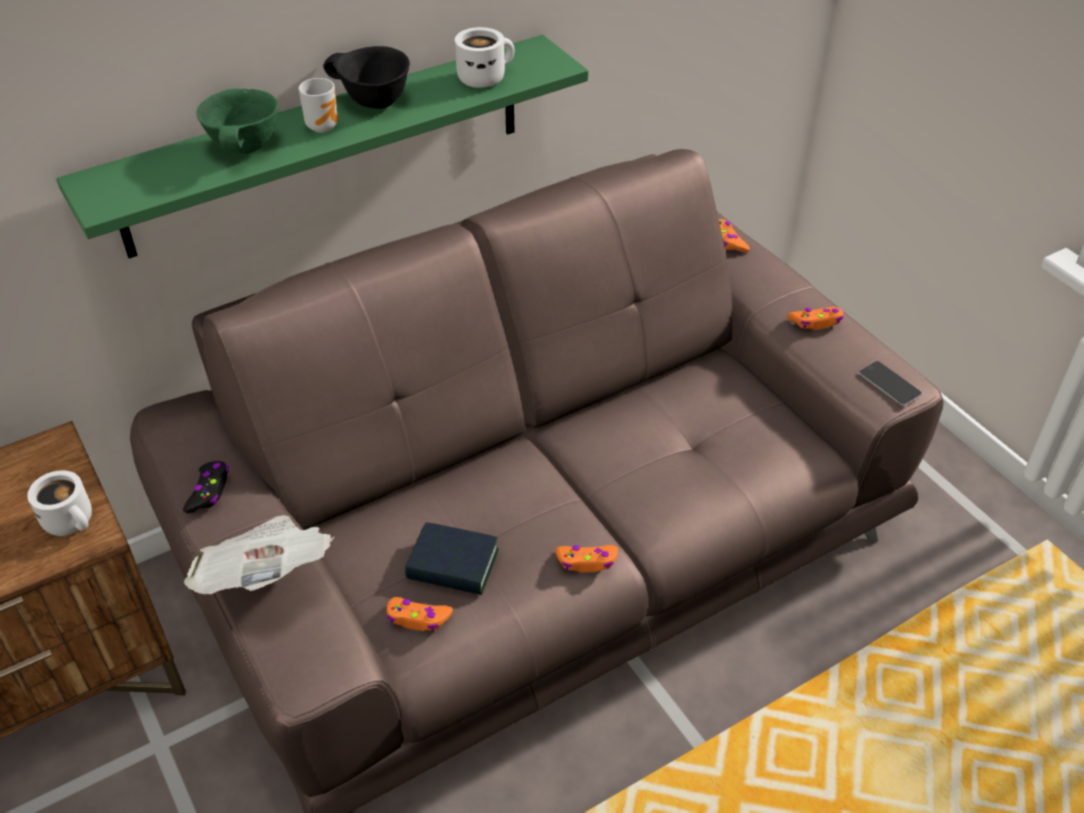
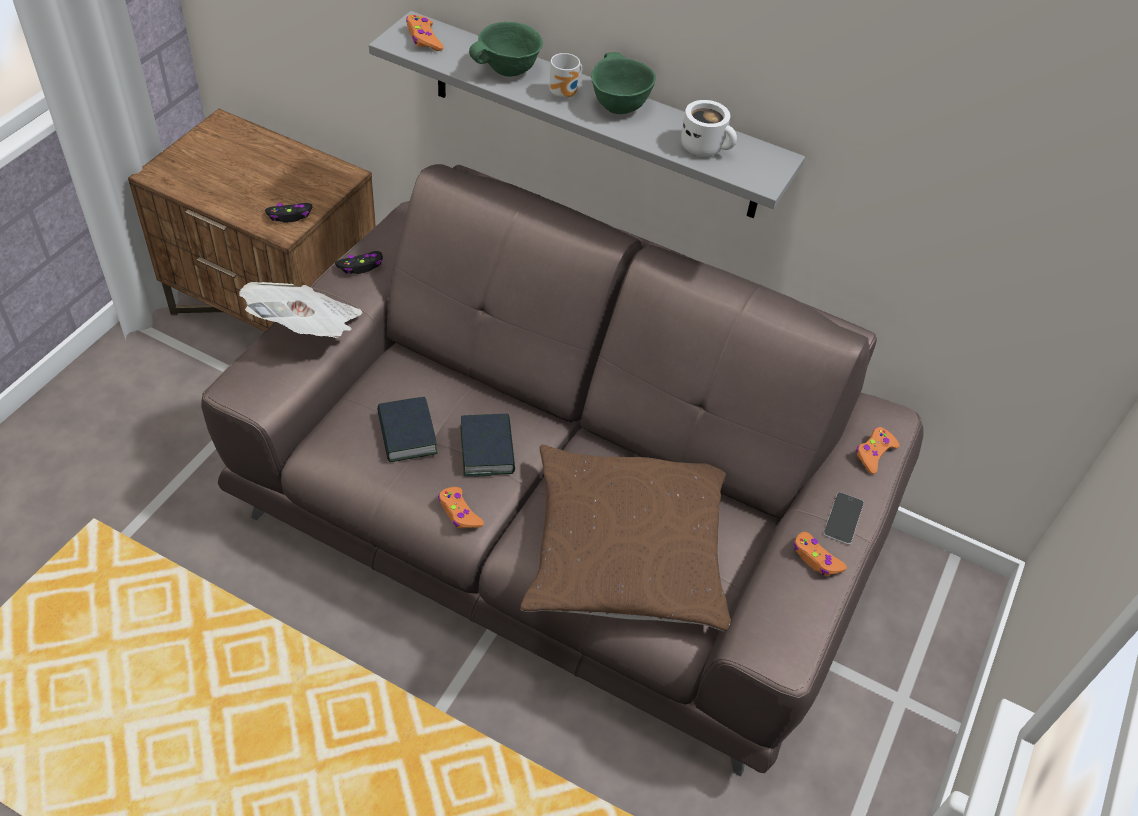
camera: 55 degrees right, 5 degrees up
white mug [27,470,92,536] -> black game controller [265,203,312,223]
green shelf [56,35,588,258] -> grey shelf [369,11,805,218]
black bowl [323,46,410,109] -> green bowl [591,52,656,114]
orange game controller [387,597,453,631] -> orange game controller moved to [406,15,443,51]
phone [858,361,922,406] -> phone moved to [823,492,864,545]
none -> book [460,414,515,477]
none -> brown pillow [520,444,731,632]

